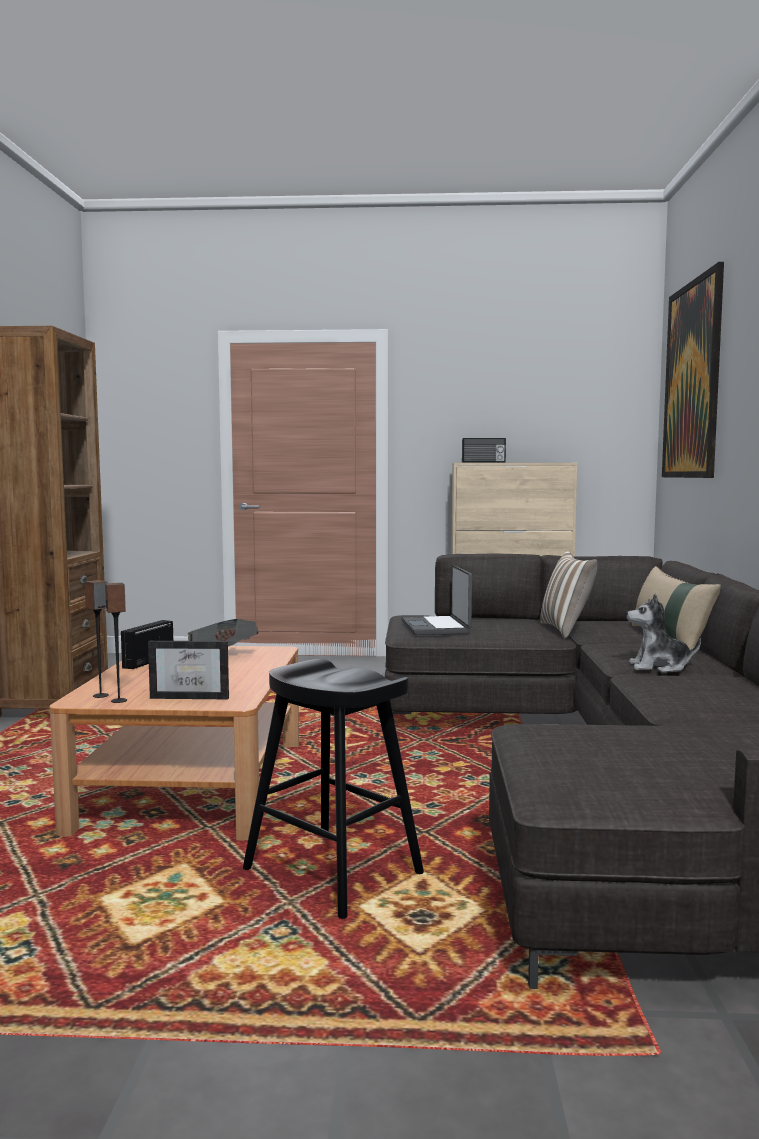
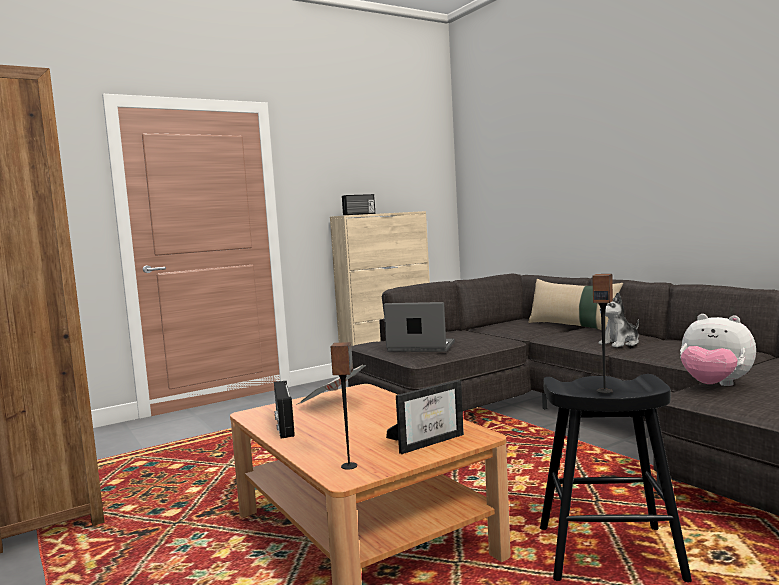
camera: 35 degrees left, 0 degrees up
speaker [105,583,127,703] -> speaker moved to [592,274,613,394]
laptop [401,565,472,635] -> laptop turned 150 degrees clockwise [384,302,455,352]
pillow [540,551,597,639] -> none
picture [662,262,724,478] -> none
none -> plush toy [680,314,756,386]

